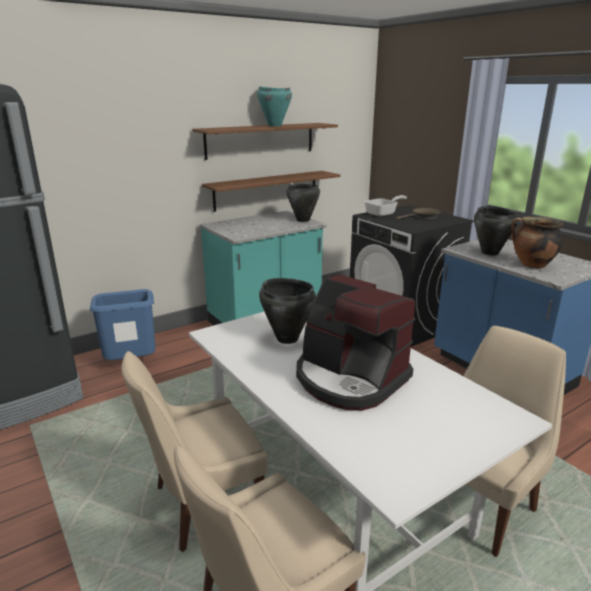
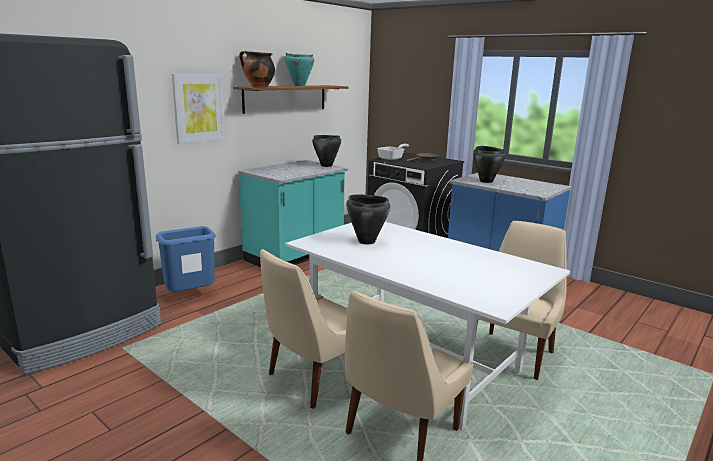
camera: 15 degrees left, 5 degrees down
brown shelf [202,171,341,212] -> none
coffee machine [296,274,415,411] -> none
cooking pot [511,217,564,268] -> cooking pot moved to [239,51,275,87]
none -> picture [172,74,225,144]

